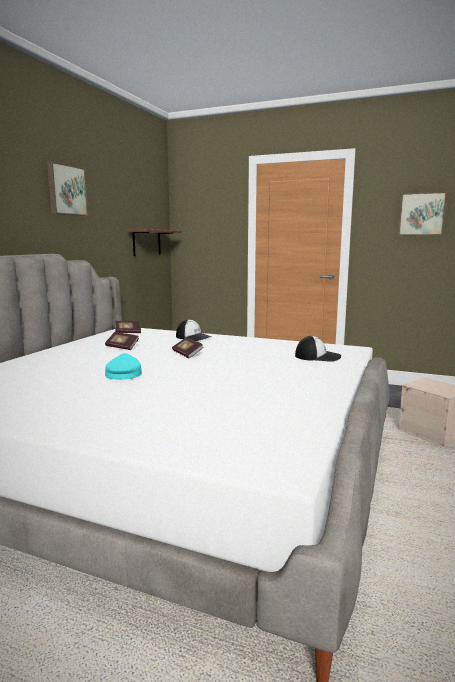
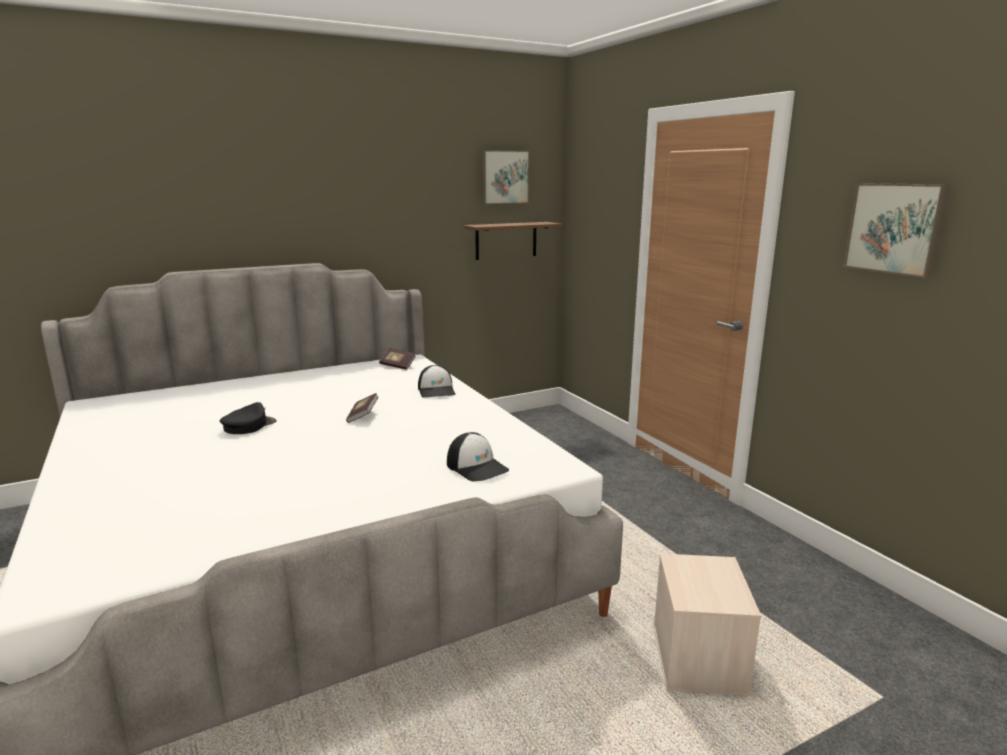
camera: 40 degrees right, 5 degrees up
picture [47,162,88,216] -> picture moved to [481,150,530,204]
book [105,332,139,350] -> none
turquoise cap [105,353,142,380] -> black cap [220,402,277,434]

